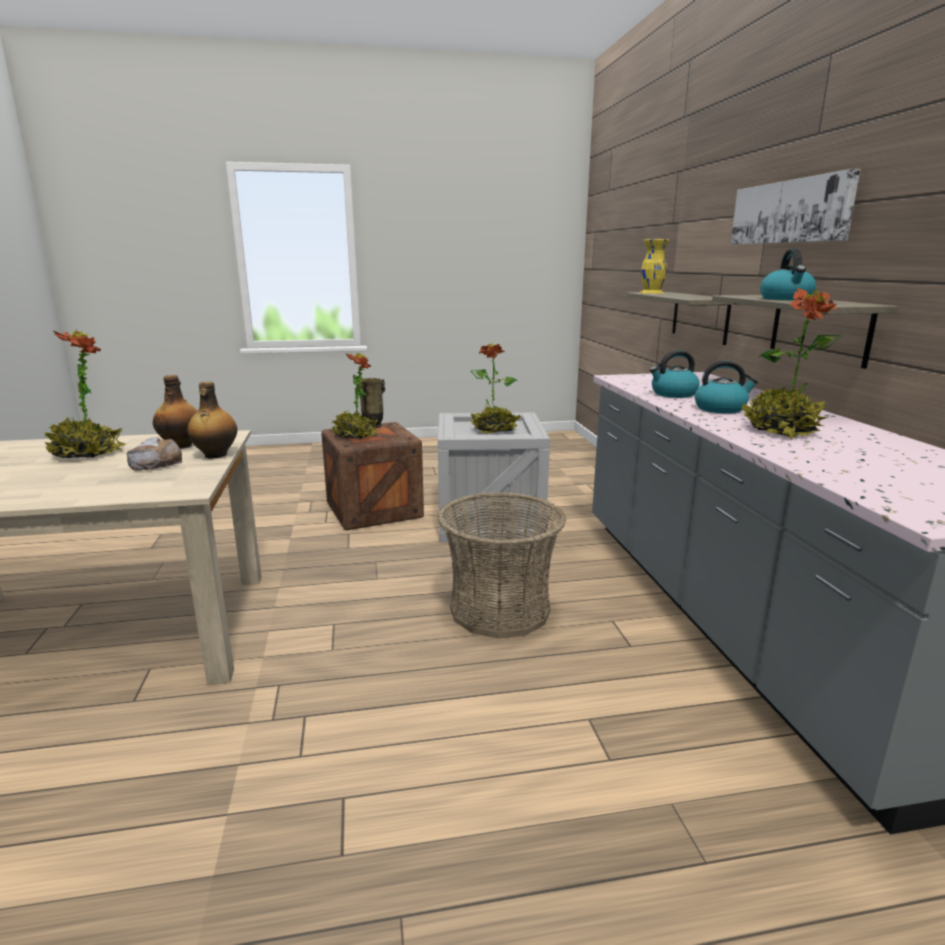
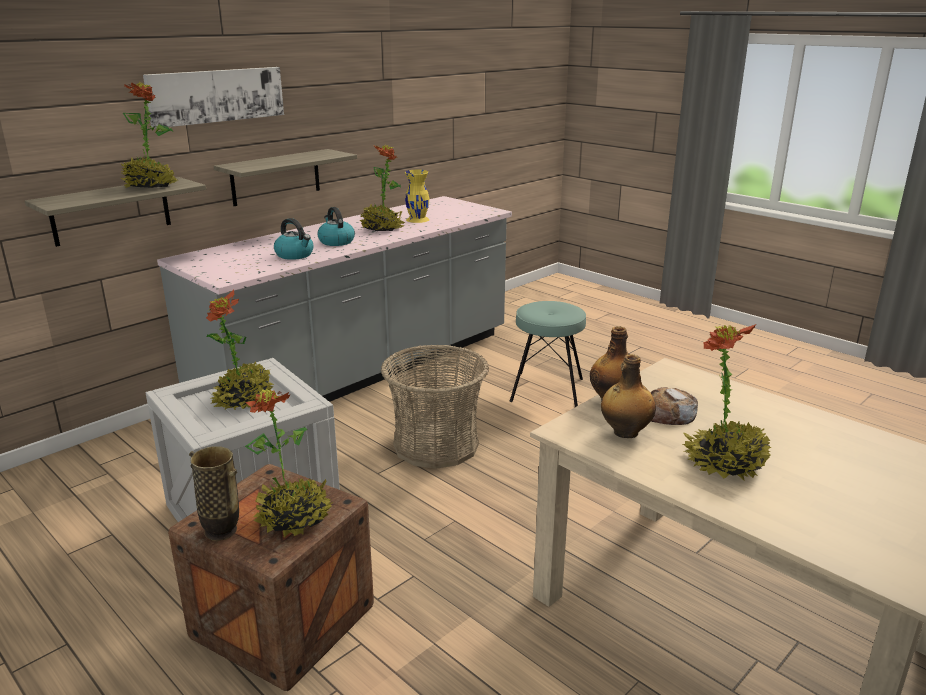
camera: 125 degrees left, 5 degrees up
yellow vase [640,239,670,294] -> yellow vase moved to [405,170,430,223]
kettle [760,248,816,300] -> none
none -> potted plant [120,82,178,188]
none -> turquoise stool [510,301,586,407]

